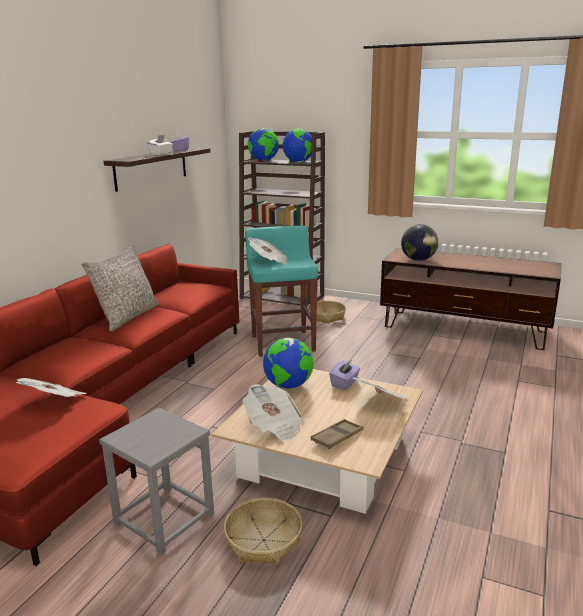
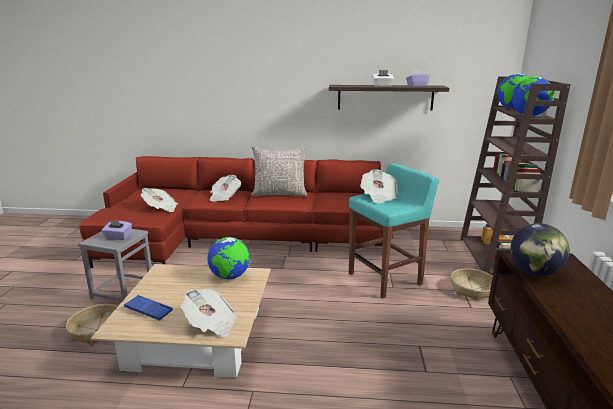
camera: 70 degrees right, 0 degrees up
newspaper [243,384,304,442] -> newspaper moved to [209,175,241,202]
brown tray [311,419,363,449] -> blue tray [124,295,173,321]
purple tissue box [329,359,360,390] -> purple tissue box moved to [102,220,132,240]

